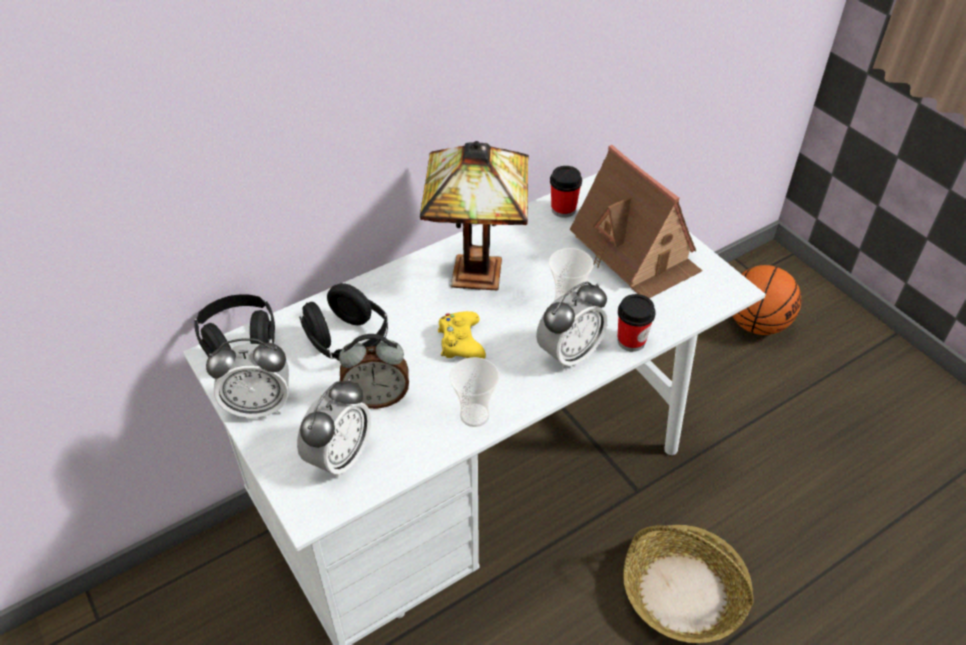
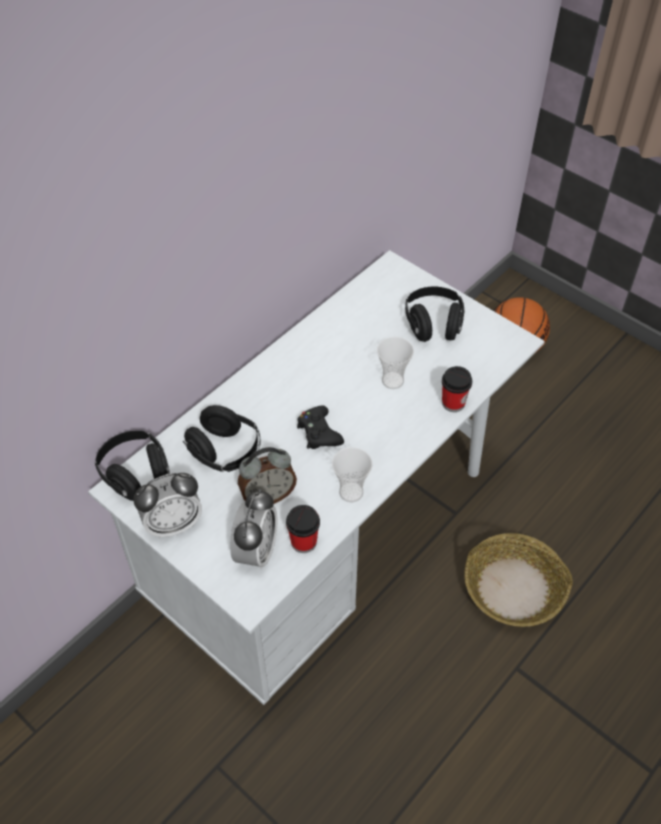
camera: 15 degrees left, 5 degrees up
table lamp [420,141,529,290] -> none
yellow game controller [438,311,486,359] -> black game controller [297,406,344,449]
alarm clock [536,282,608,371] -> none
cup [550,166,582,218] -> cup moved to [286,505,320,553]
toy house [569,145,703,298] -> black headphones [405,286,464,342]

